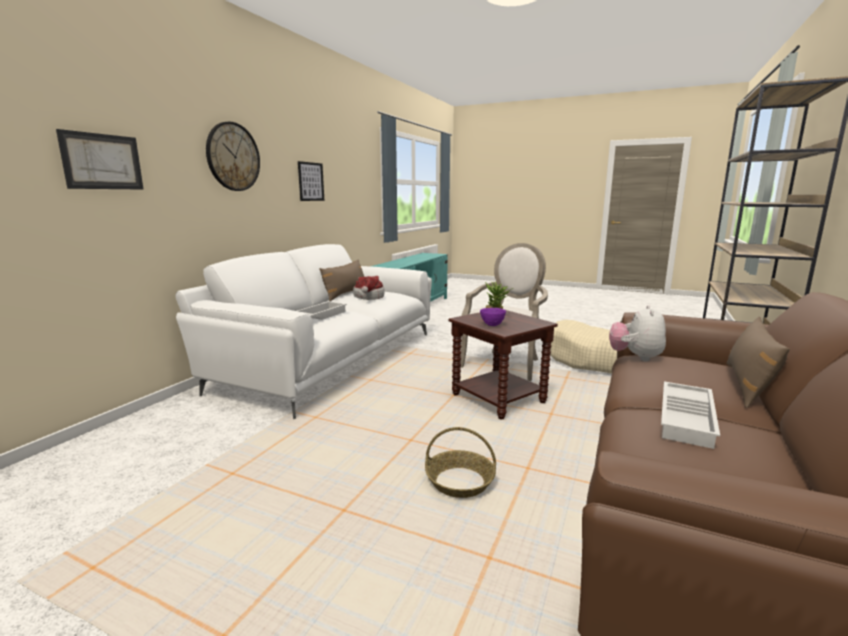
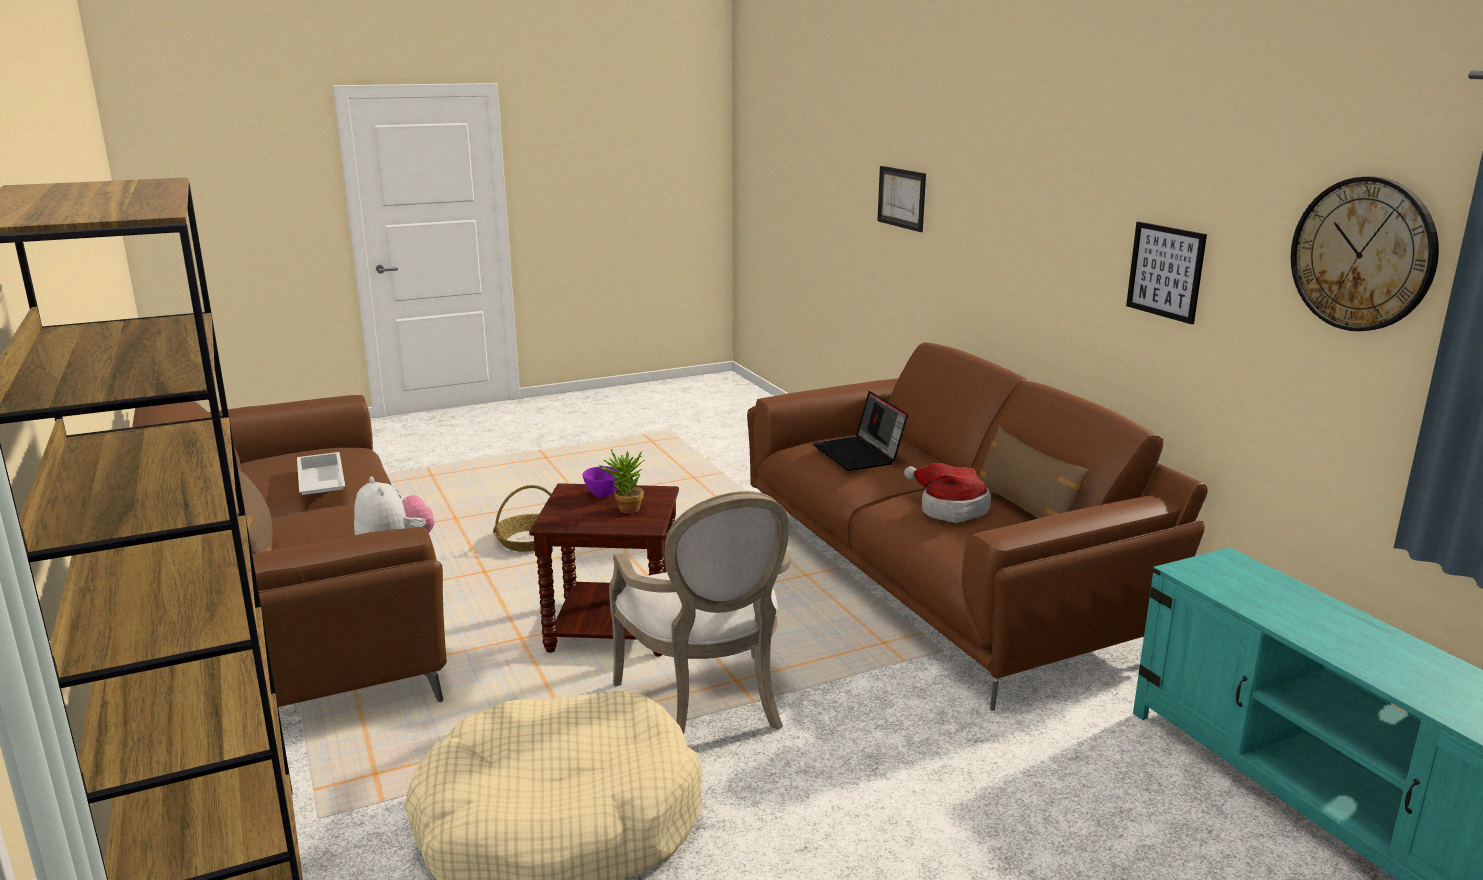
camera: 130 degrees right, 5 degrees up
white sofa [175,244,432,419] -> brown sofa [747,342,1207,711]
wall clock [206,122,260,191] -> wall clock moved to [1291,176,1439,331]
white tray [297,301,347,320] -> laptop [813,391,908,471]

